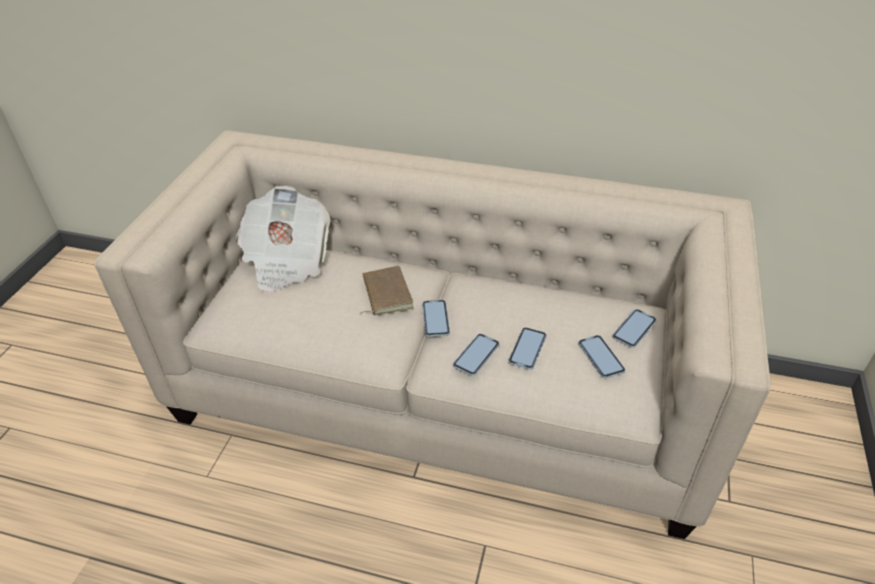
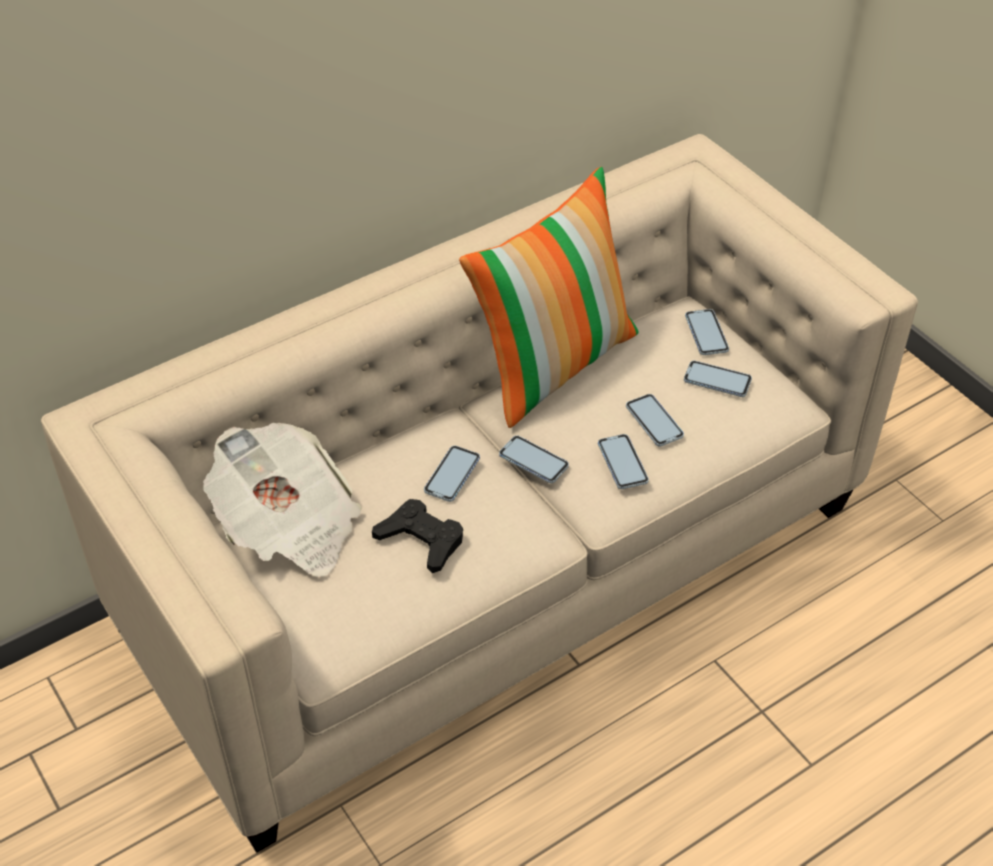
camera: 50 degrees left, 5 degrees up
brown book [360,266,413,315] -> phone [424,446,480,502]
none -> black game controller [372,499,463,573]
none -> pillow [459,167,639,428]

